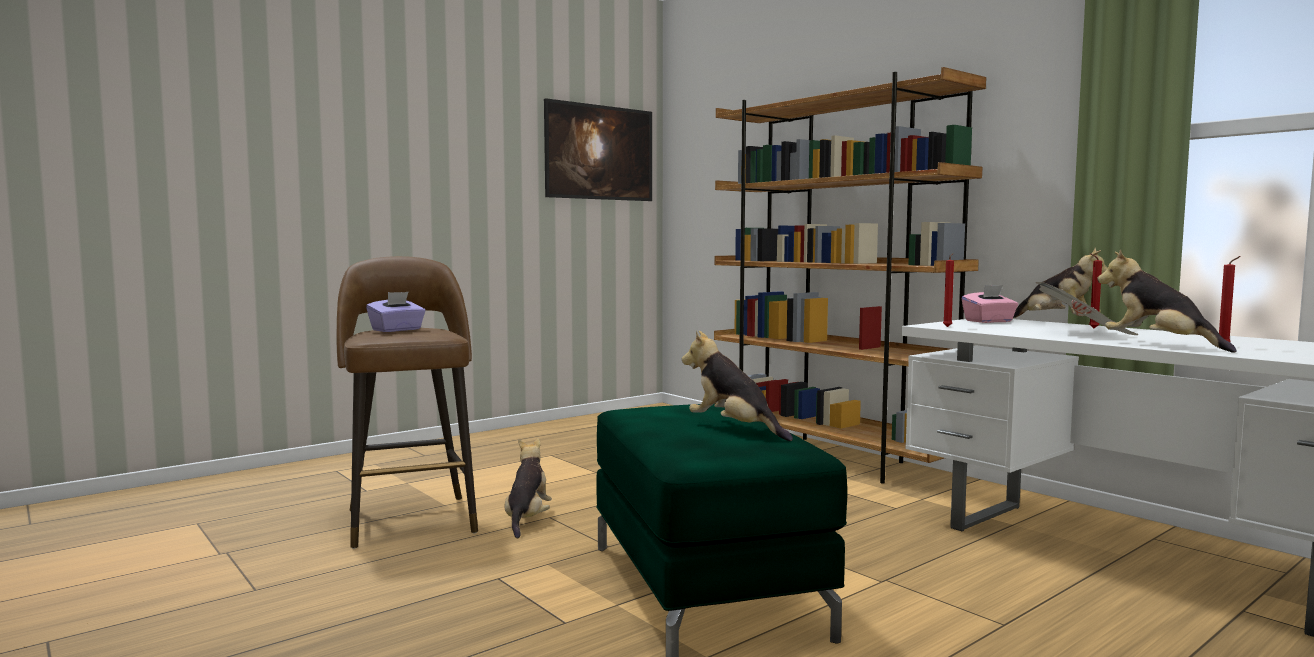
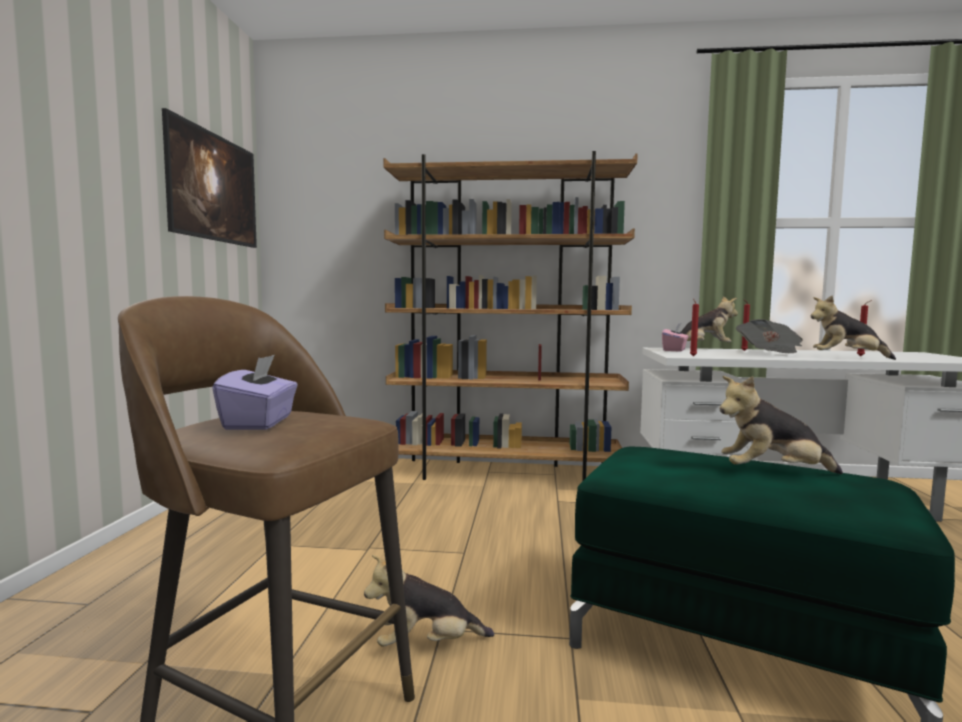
camera: 45 degrees left, 0 degrees up
plush toy [504,438,552,539] -> plush toy turned 60 degrees counterclockwise [364,555,494,647]

